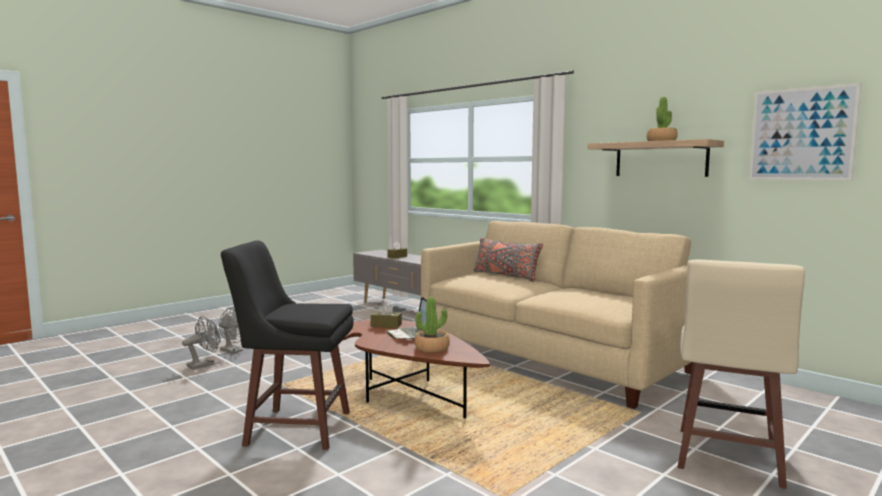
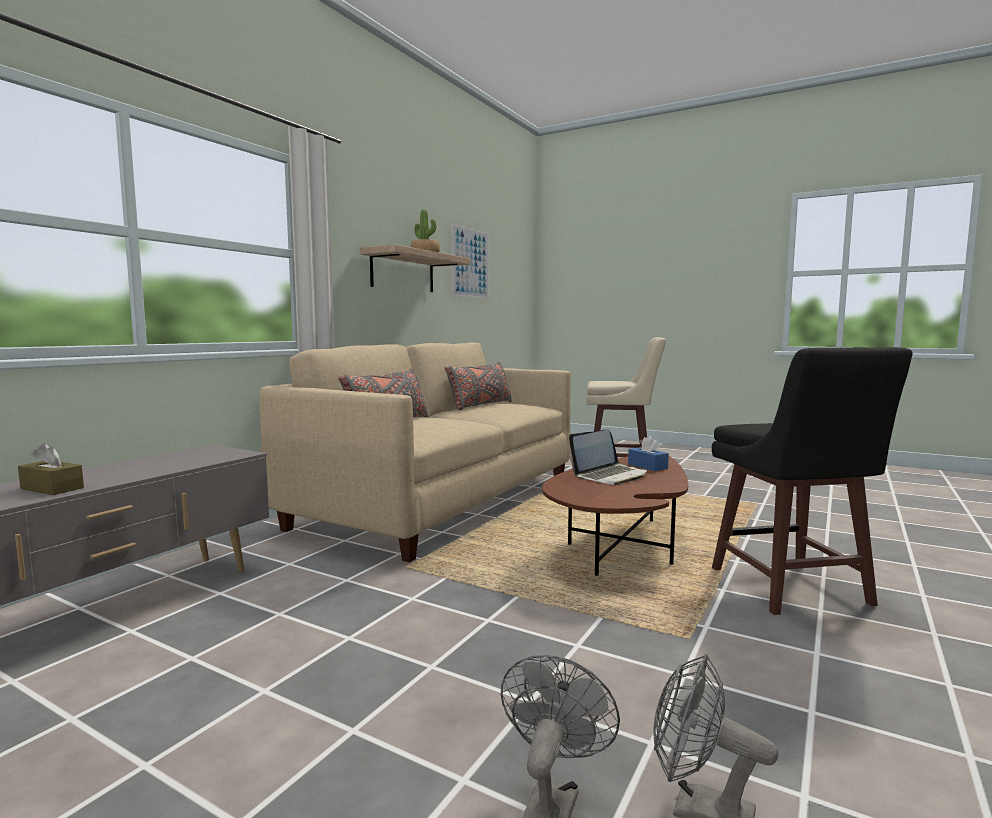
camera: 105 degrees left, 0 degrees up
brown tissue box [371,302,402,328] -> none
potted plant [415,297,450,353] -> blue tissue box [628,436,669,471]
none -> grey pillow [445,362,512,410]

